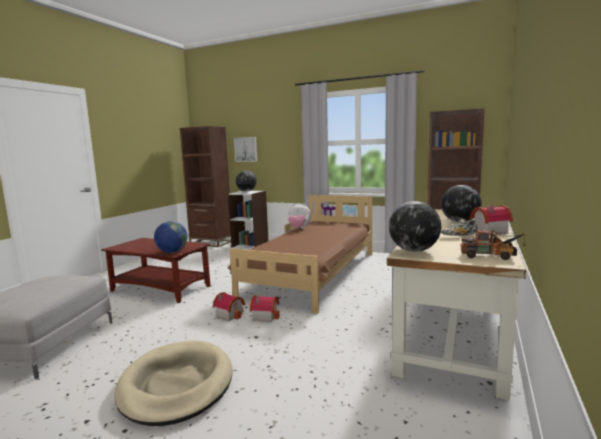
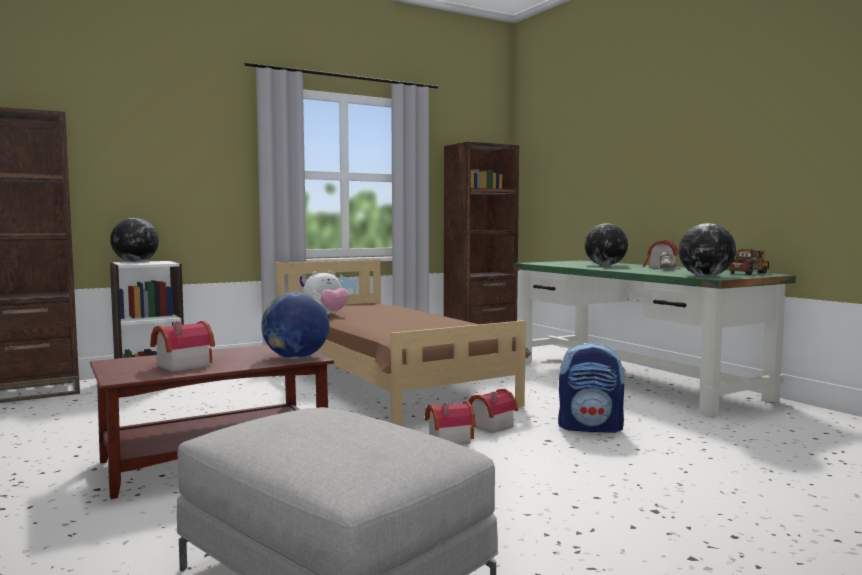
camera: 55 degrees left, 5 degrees down
beige dog bed [115,340,232,426] -> none
picture [234,137,257,162] -> none
beige desk [387,209,526,400] -> green desk [513,260,796,417]
none -> toy house [150,321,215,372]
none -> backpack [558,343,625,433]

